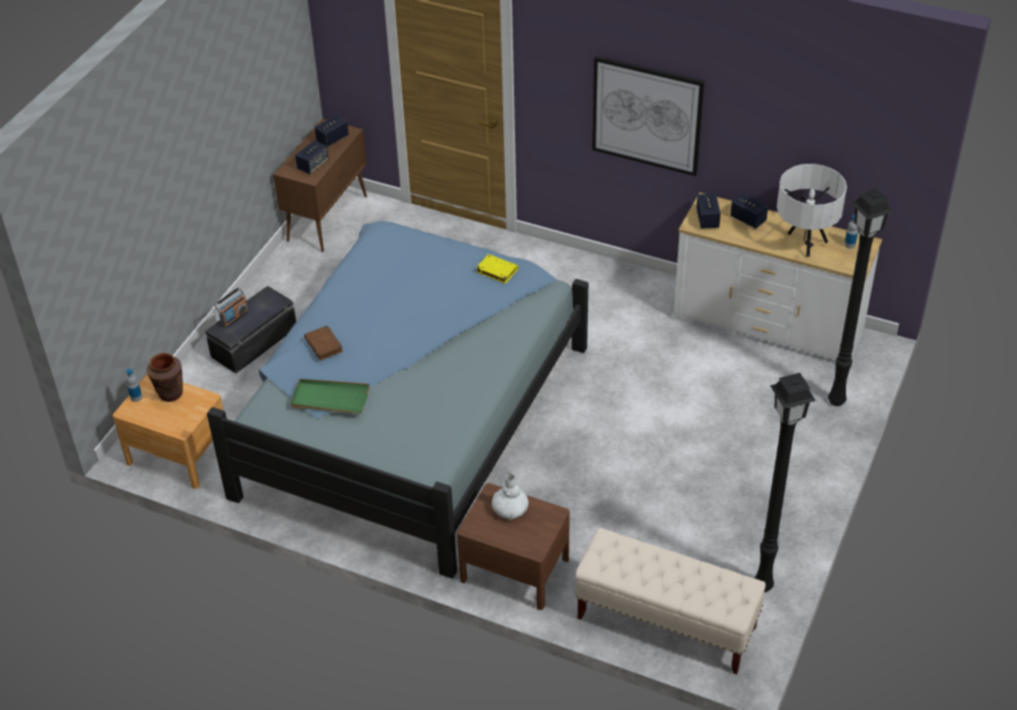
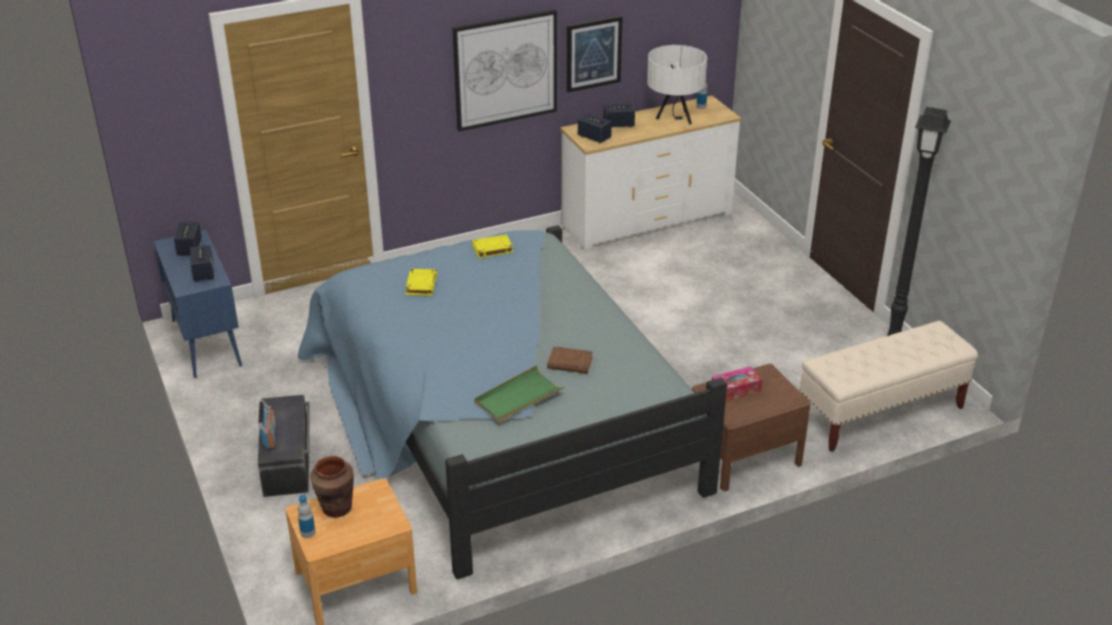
camera: 50 degrees left, 10 degrees down
brown cabinet [273,119,367,252] -> blue cabinet [153,230,242,378]
brown book [304,325,343,360] -> brown book moved to [547,347,593,374]
white vase [492,473,528,520] -> tissue box [712,366,762,401]
black floor lamp [828,188,893,406] -> none
none -> yellow book [405,269,437,295]
none -> picture [567,16,623,92]

